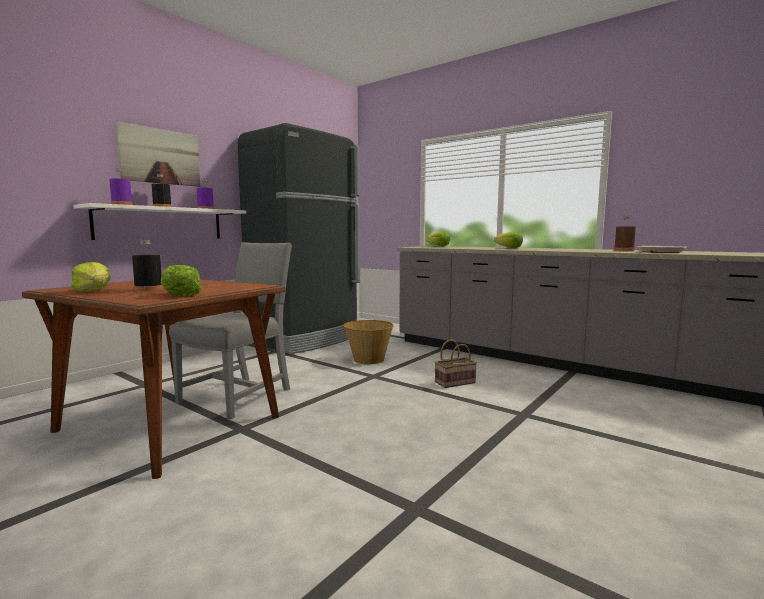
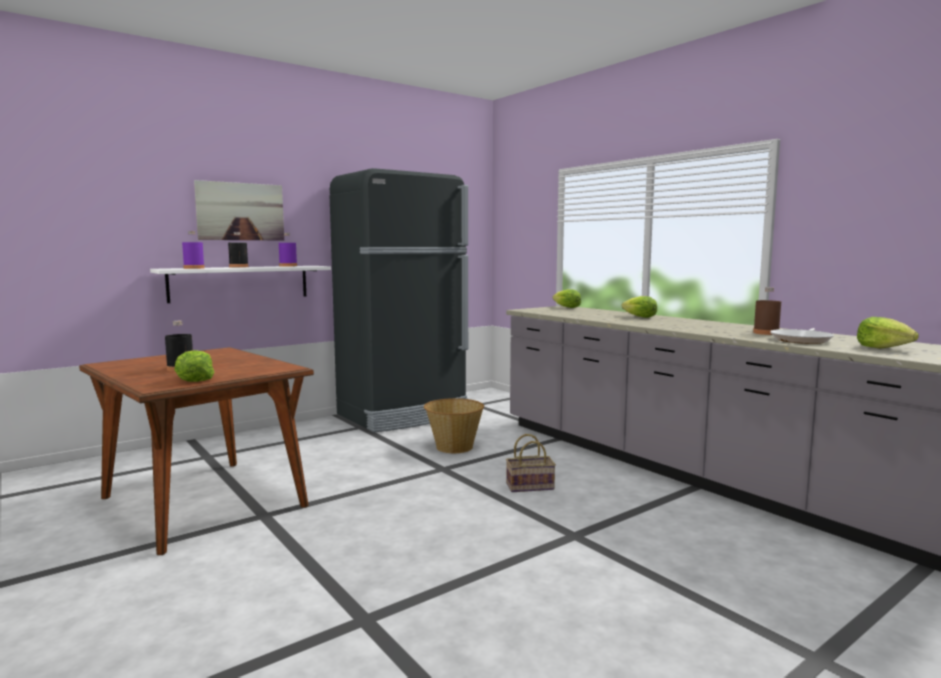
camera: 15 degrees right, 0 degrees up
lettuce [71,262,111,292] -> lettuce moved to [857,317,919,349]
grey chair [169,242,292,420] -> none

